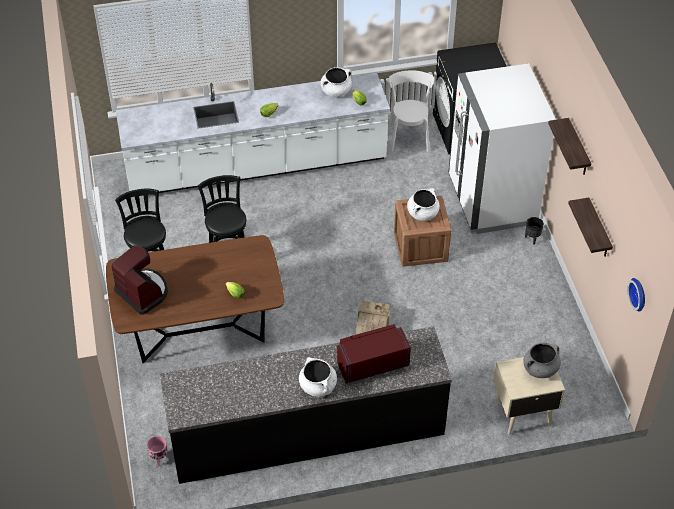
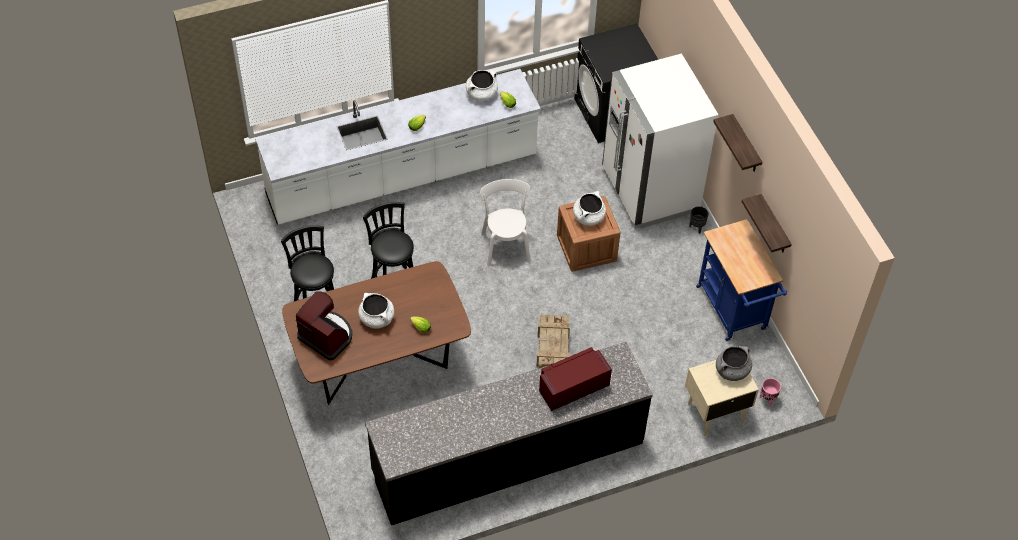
camera: 10 degrees left, 5 degrees up
pink planter [147,436,168,466] -> pink planter moved to [760,378,781,407]
white cooking pot [299,357,337,397] -> white cooking pot moved to [358,293,394,329]
white chair [389,70,434,152] -> white chair moved to [480,179,531,267]
wall clock [627,278,645,312] -> none
none -> blue cart [696,219,787,341]

